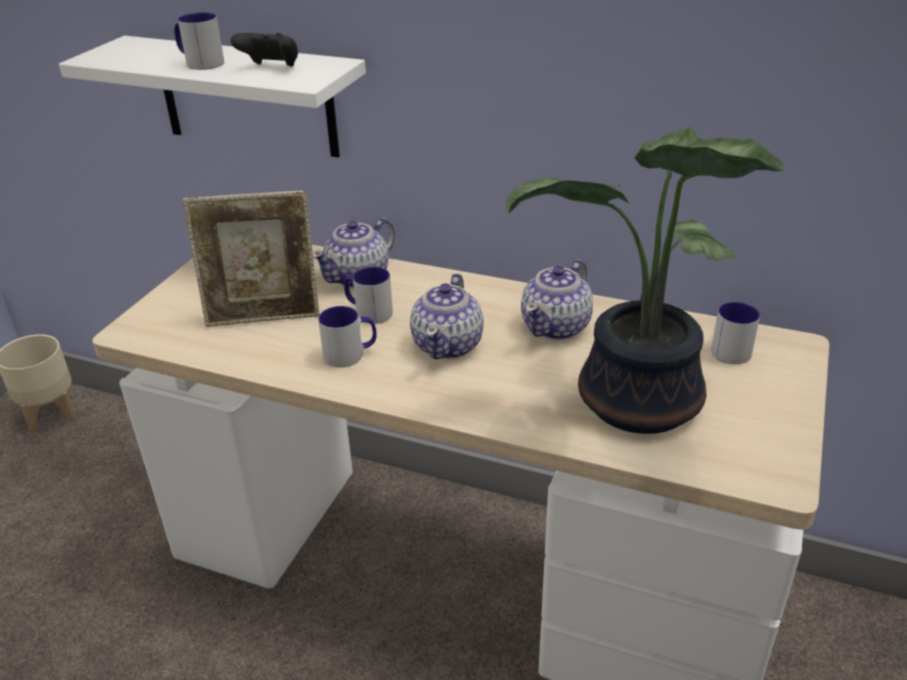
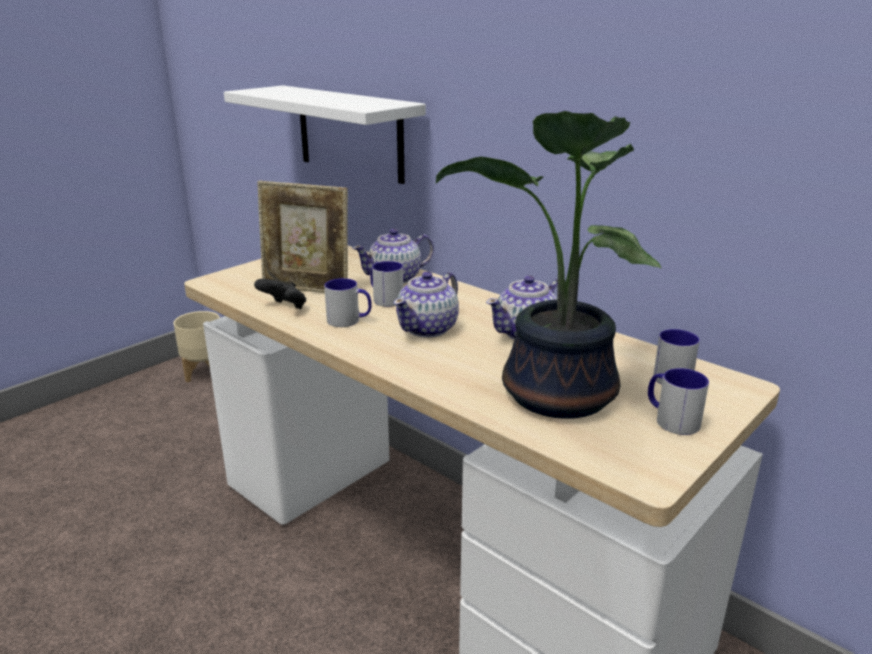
camera: 20 degrees right, 10 degrees down
mug [174,12,224,70] -> mug moved to [648,368,709,435]
black game controller [231,33,298,67] -> black game controller moved to [254,279,306,309]

